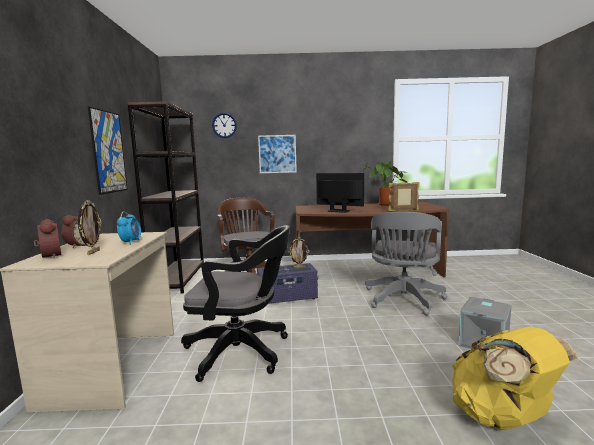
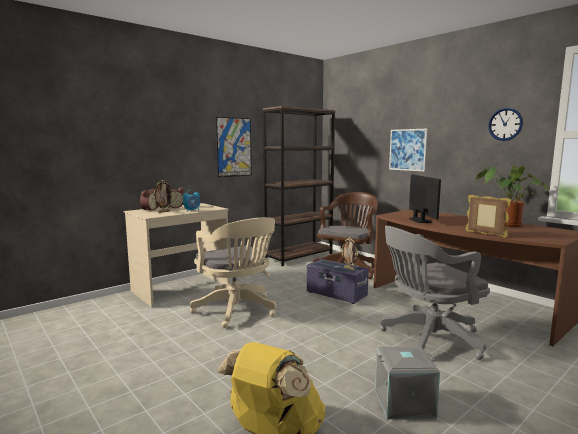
camera: 50 degrees right, 0 degrees up
black office chair [181,225,290,382] -> beige office chair [190,217,276,328]
wall clock [212,113,237,138] -> wall clock moved to [488,108,523,141]

